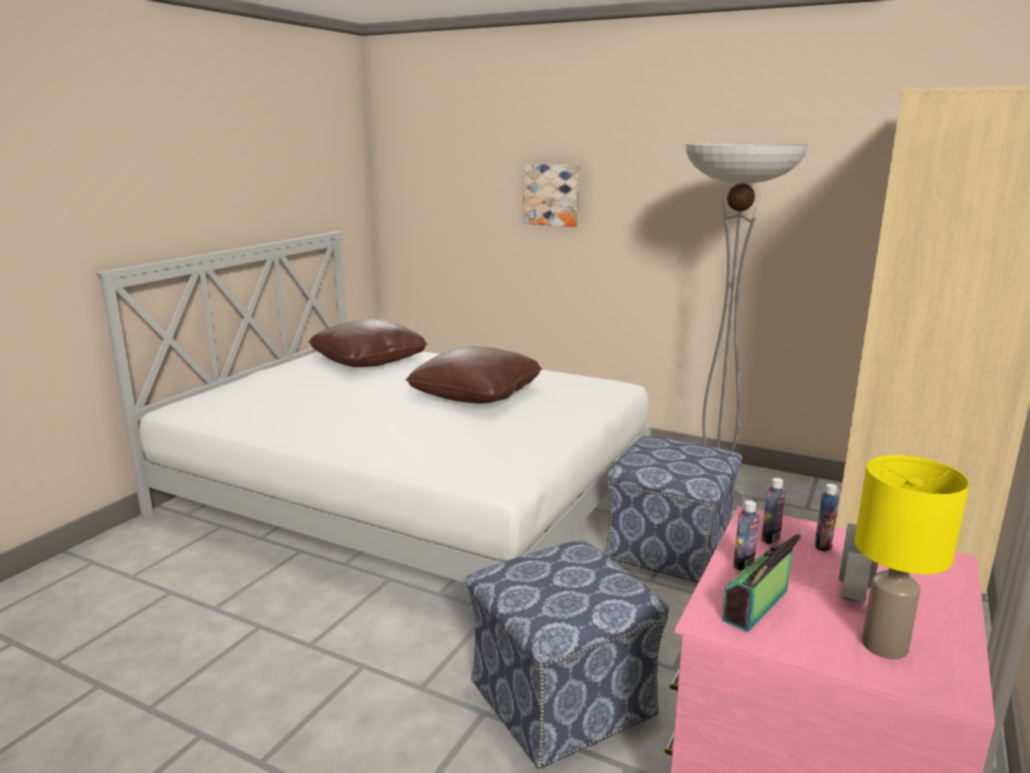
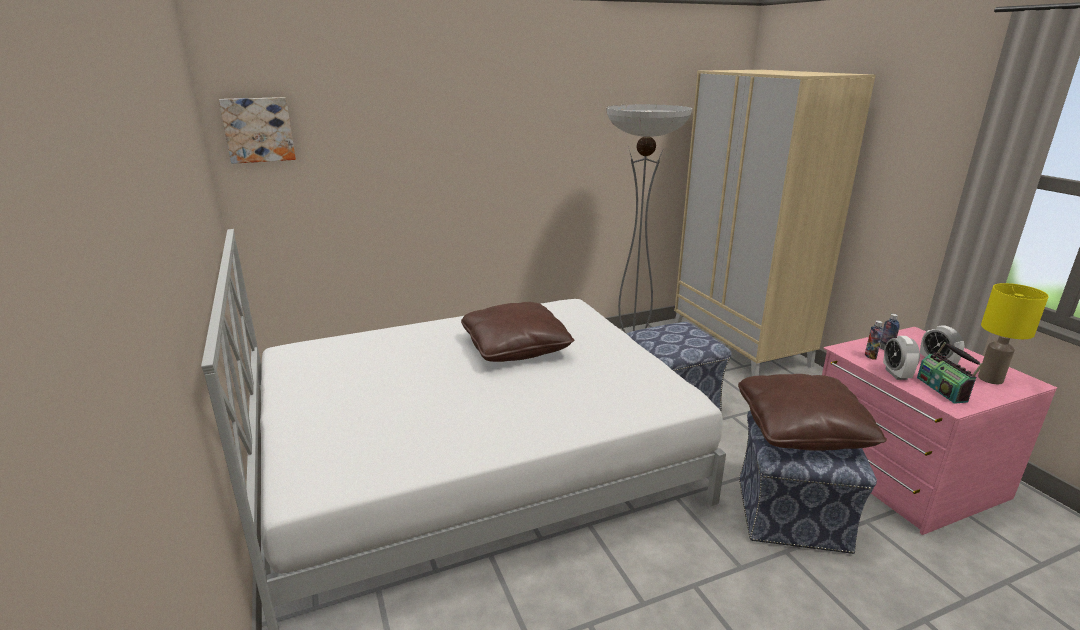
camera: 50 degrees left, 5 degrees up
brown pillow [308,319,428,367] -> brown pillow moved to [738,374,887,450]
picture [523,164,580,227] -> picture moved to [219,97,296,164]
bottle [733,500,759,571] -> alarm clock [883,336,920,380]

